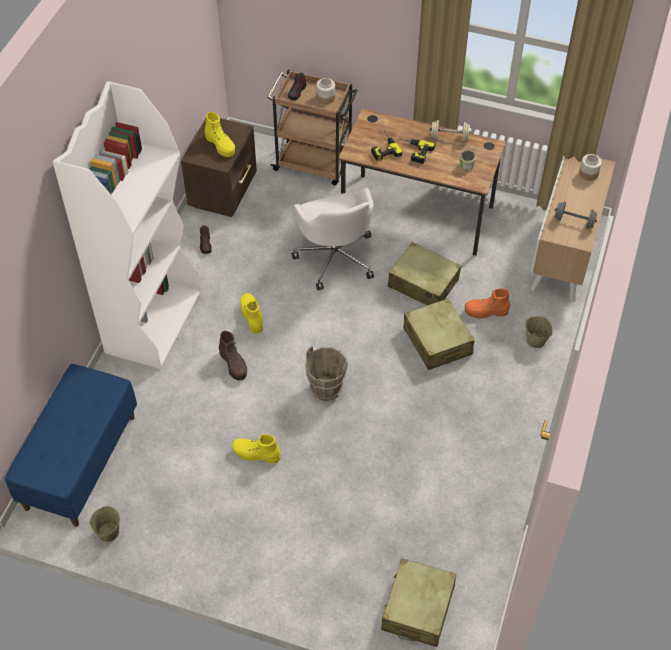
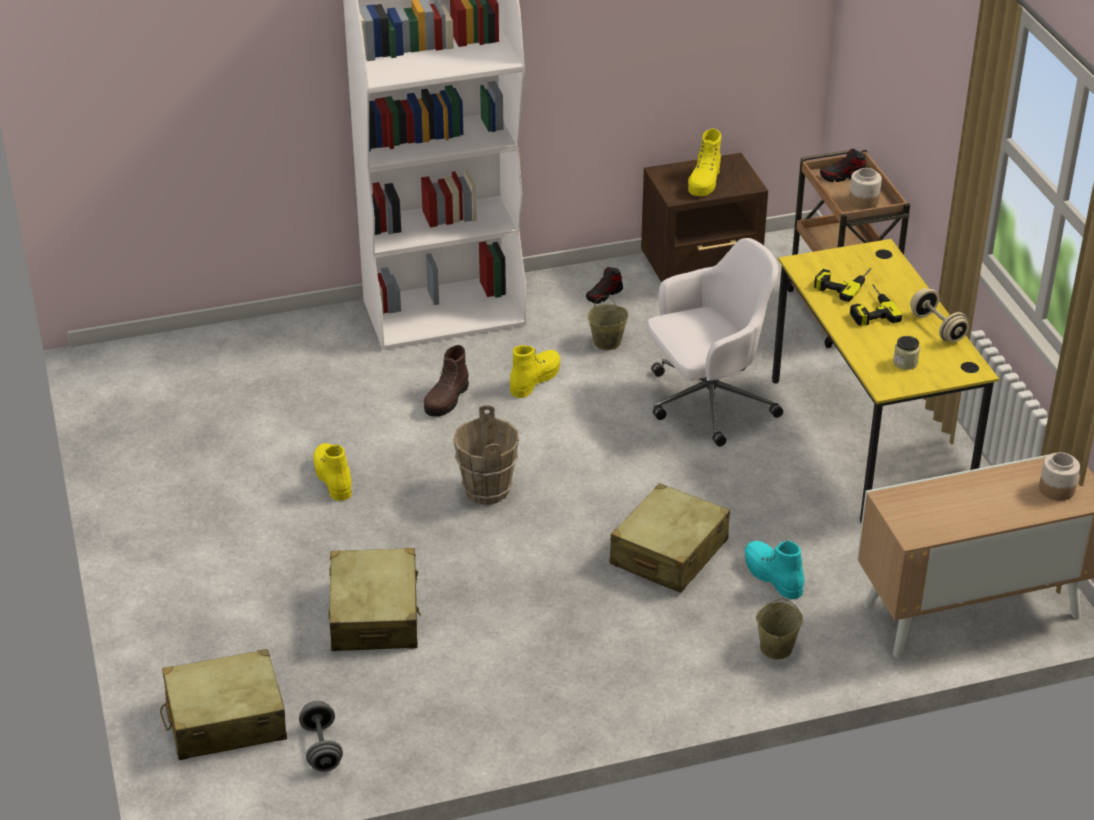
camera: 55 degrees right, 15 degrees down
blue bench [5,364,137,527] -> none
beige bucket [90,506,120,542] -> beige bucket moved to [588,296,629,350]
white office chair [292,187,374,290] -> white office chair turned 150 degrees counterclockwise [647,238,783,447]
brown desk [338,108,506,256] -> yellow desk [772,239,999,523]
beige suitcase [388,242,461,305] -> beige suitcase moved to [329,548,421,651]
orange boot [465,288,510,319] -> turquoise boot [745,541,805,599]
grey dumbbell [555,202,597,229] -> grey dumbbell moved to [299,701,343,772]

